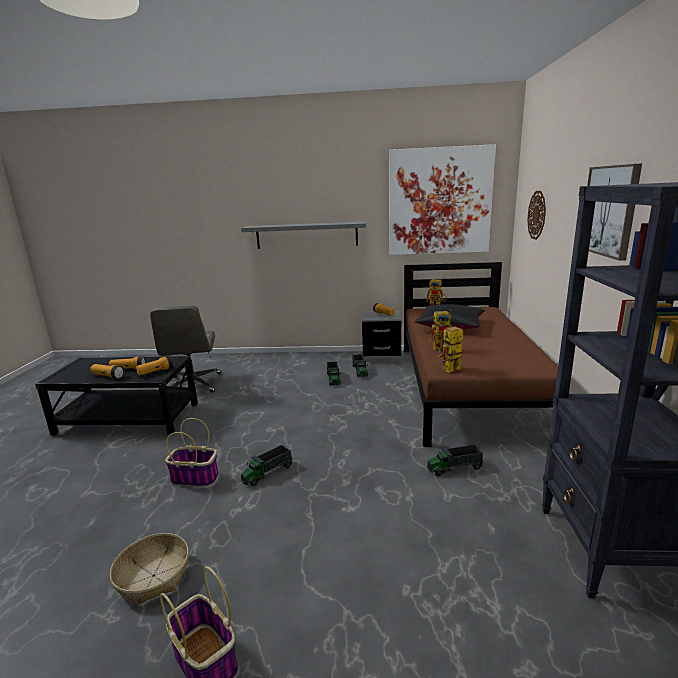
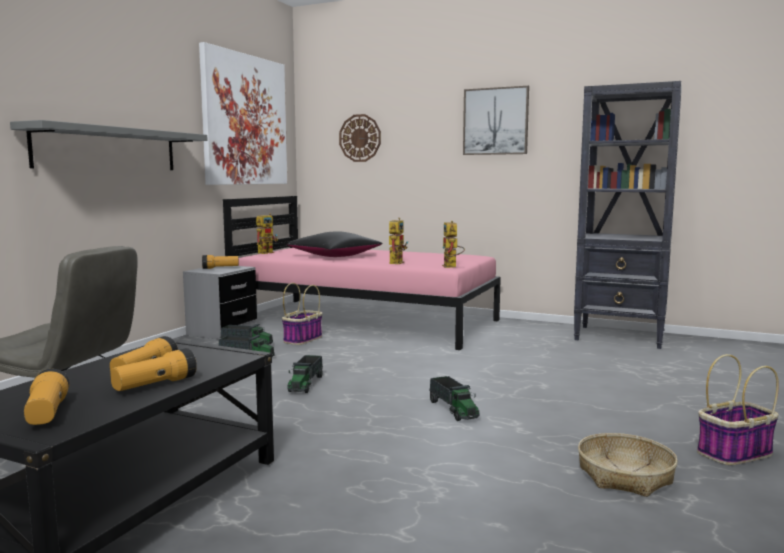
camera: 70 degrees left, 10 degrees down
flashlight [136,356,173,375] -> flashlight moved to [24,369,69,425]
basket [165,418,219,487] -> basket moved to [282,283,323,345]
brown bed [404,262,558,447] -> pink bed [223,196,501,350]
toy truck [427,445,484,476] -> toy truck moved to [287,355,323,393]

